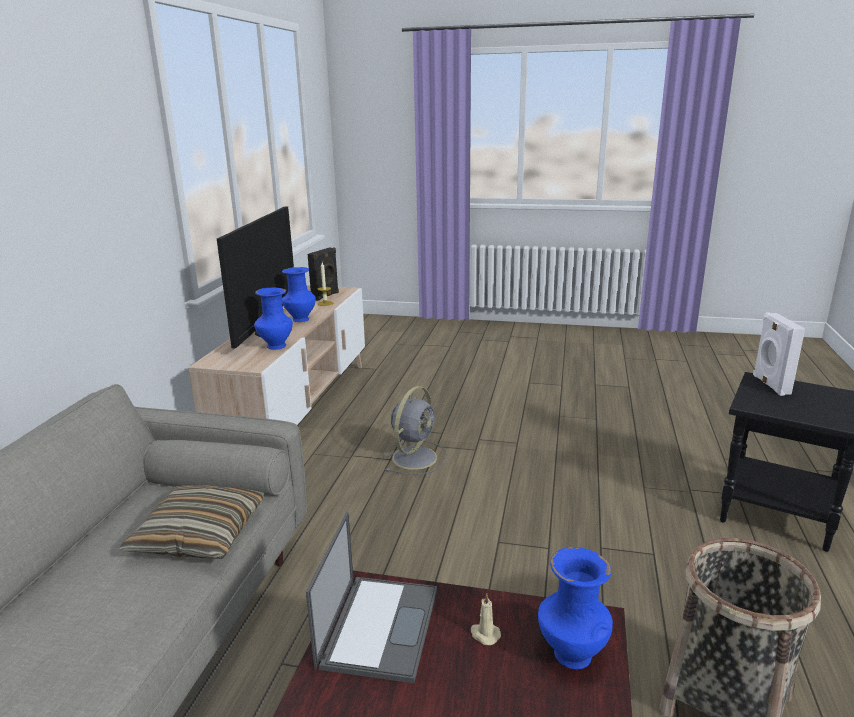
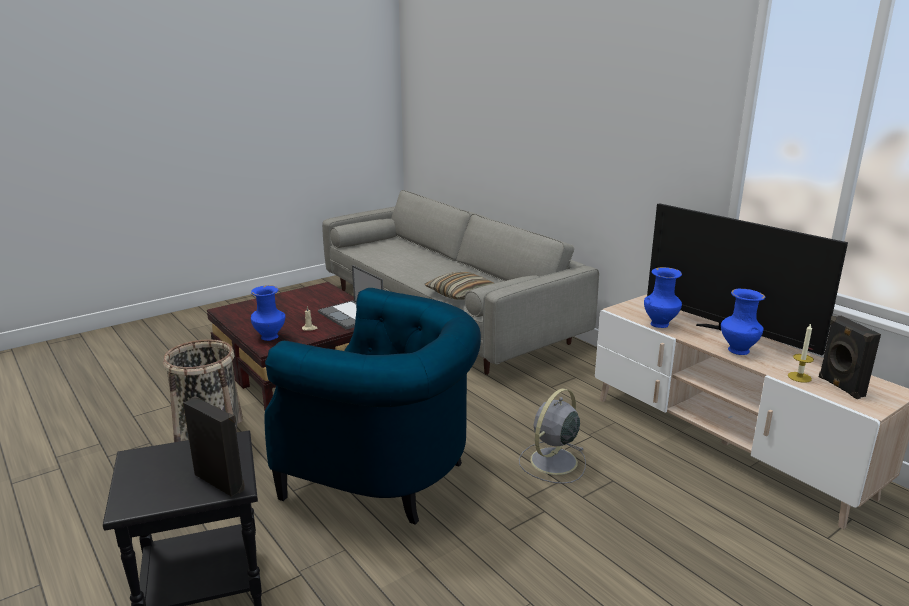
camera: 130 degrees right, 0 degrees up
grey fan [385,386,448,475] -> grey fan turned 60 degrees clockwise [519,388,586,484]
white speaker [753,312,805,396] -> black speaker [183,396,244,497]
none -> blue armchair [265,288,481,525]

